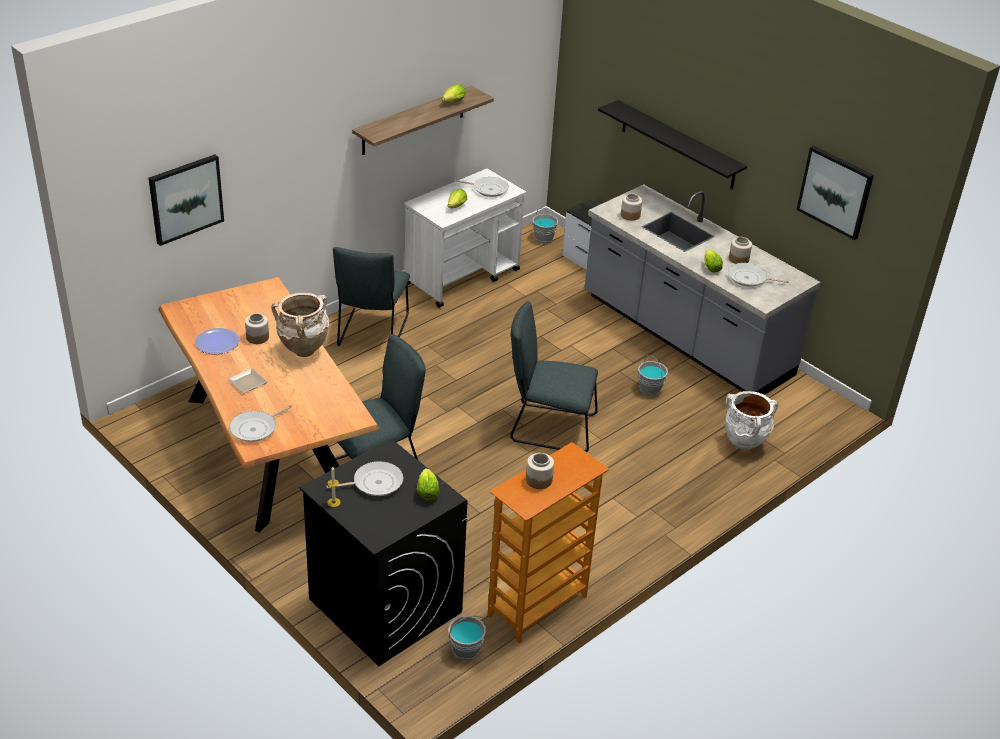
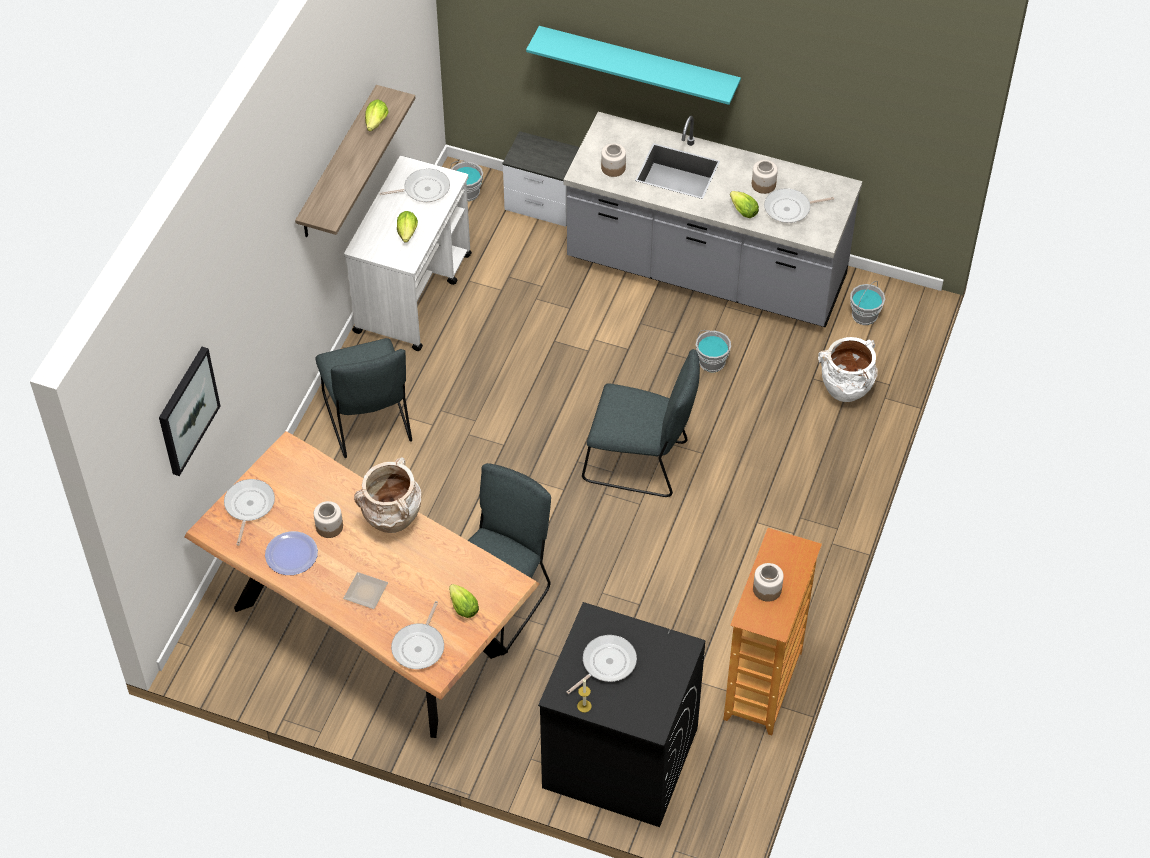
camera: 25 degrees left, 15 degrees up
lettuce [417,468,439,501] -> lettuce moved to [449,584,479,618]
grey bucket [448,615,486,661] -> grey bucket moved to [850,281,885,325]
grey chair [510,301,598,452] -> grey chair turned 150 degrees counterclockwise [582,349,700,497]
black shelf [598,100,747,189] -> turquoise shelf [526,26,741,105]
picture [796,146,874,240] -> none
none -> frying pan [224,479,275,546]

